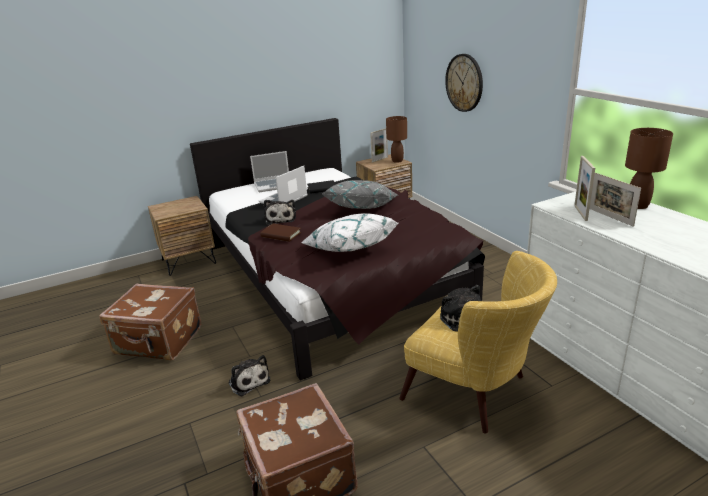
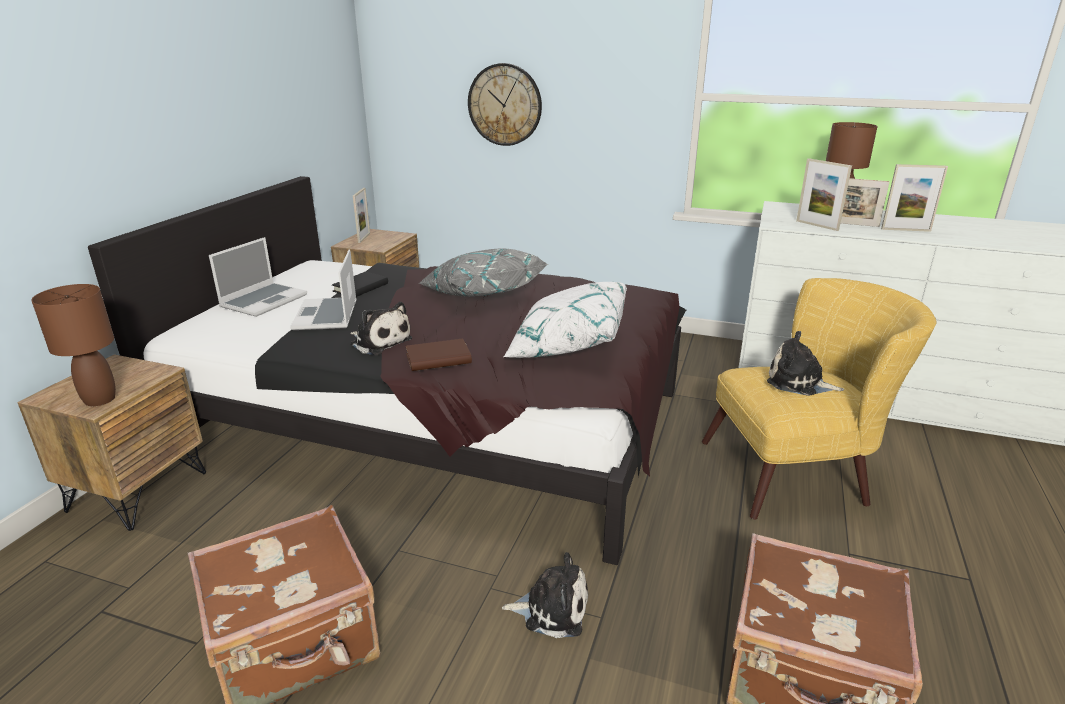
camera: 45 degrees left, 0 degrees up
brown table lamp [386,116,407,163] -> brown table lamp moved to [31,284,116,406]
none -> picture frame [881,164,948,232]

